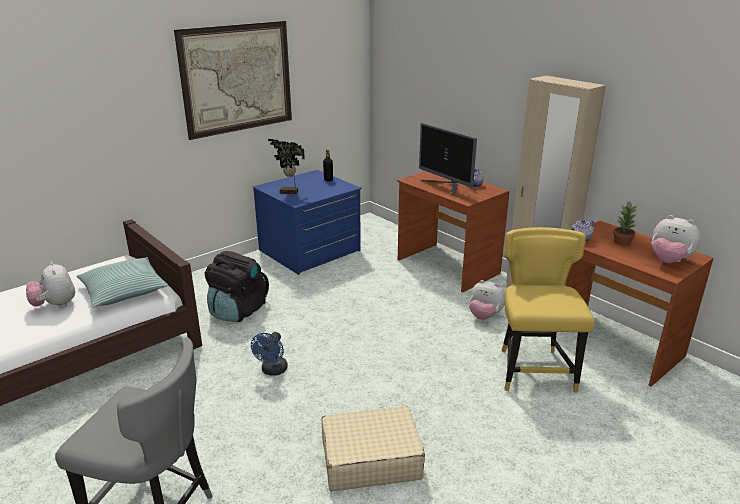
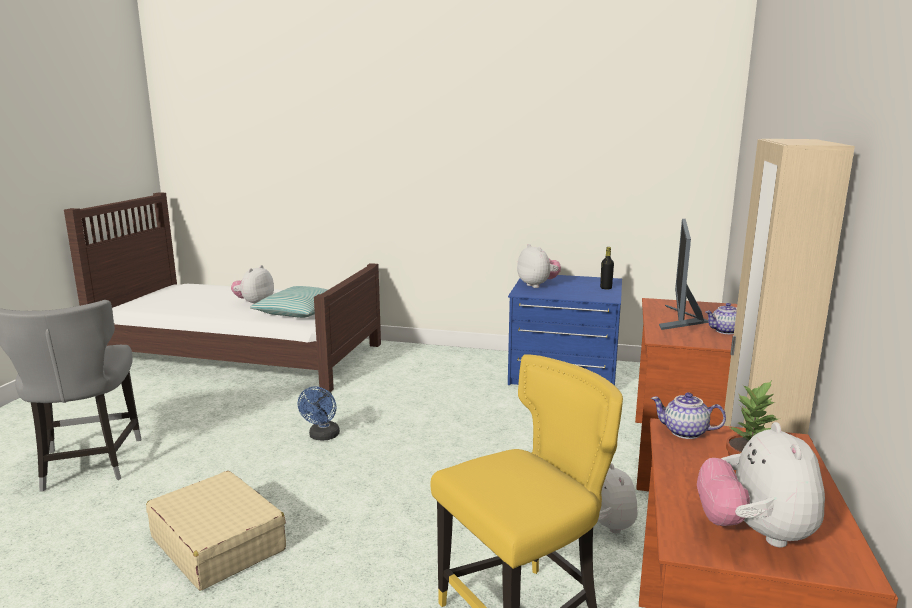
camera: 55 degrees right, 10 degrees down
picture [174,21,292,140] -> none
black backpack [205,251,269,322] -> none
blue fan [251,332,288,376] -> blue fan turned 60 degrees counterclockwise [298,387,340,440]
potted plant [268,139,305,194] -> plush toy [517,244,561,288]

